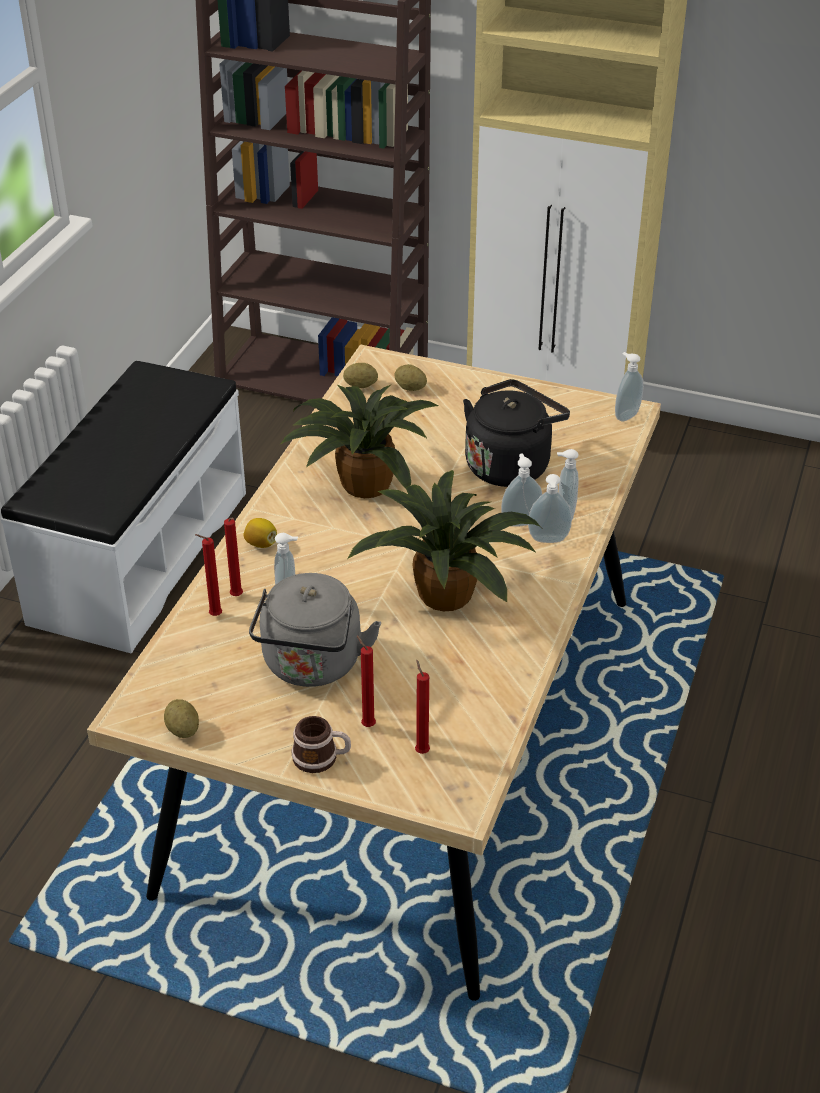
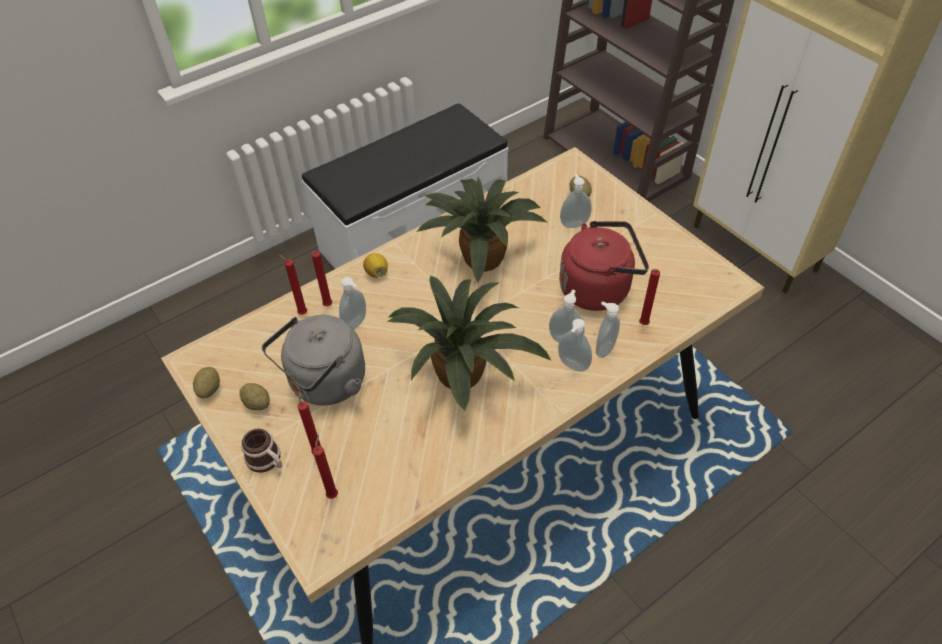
camera: 35 degrees right, 10 degrees up
potato [343,363,378,388] -> potato moved to [240,383,270,410]
black kettle [463,379,570,487] -> red kettle [559,221,649,311]
soap dispenser [615,352,644,422] -> soap dispenser moved to [560,174,592,228]
none -> red candle [639,269,660,325]

